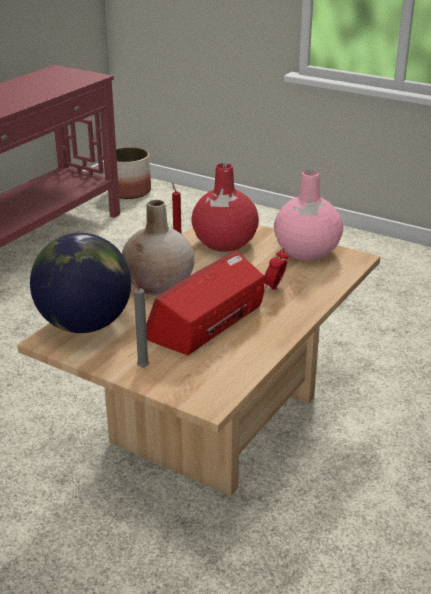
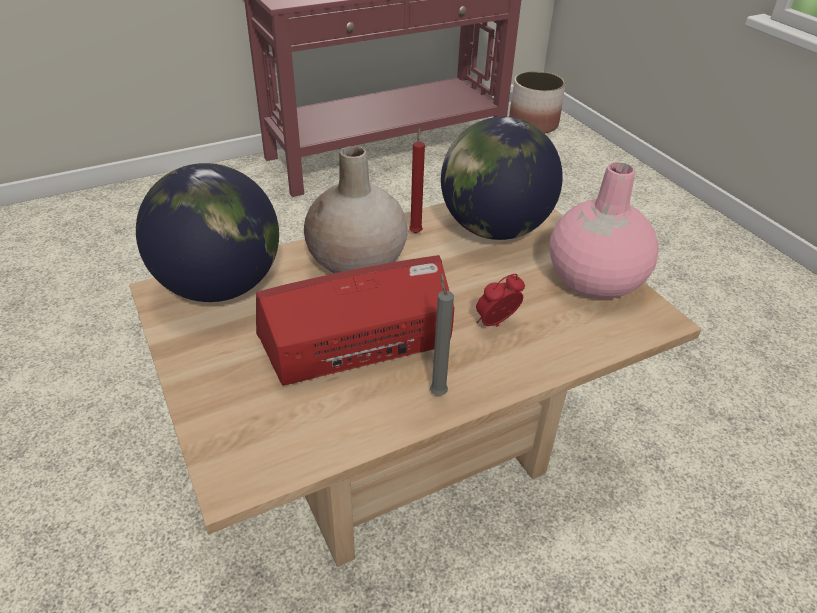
camera: 30 degrees right, 10 degrees up
grey candle [131,278,149,368] -> grey candle moved to [430,272,454,395]
red vase [192,163,259,252] -> globe [441,117,563,240]

